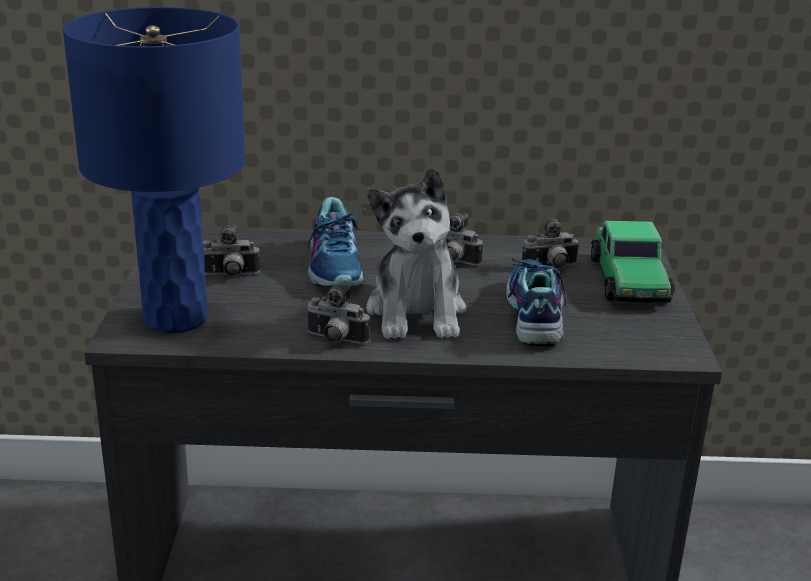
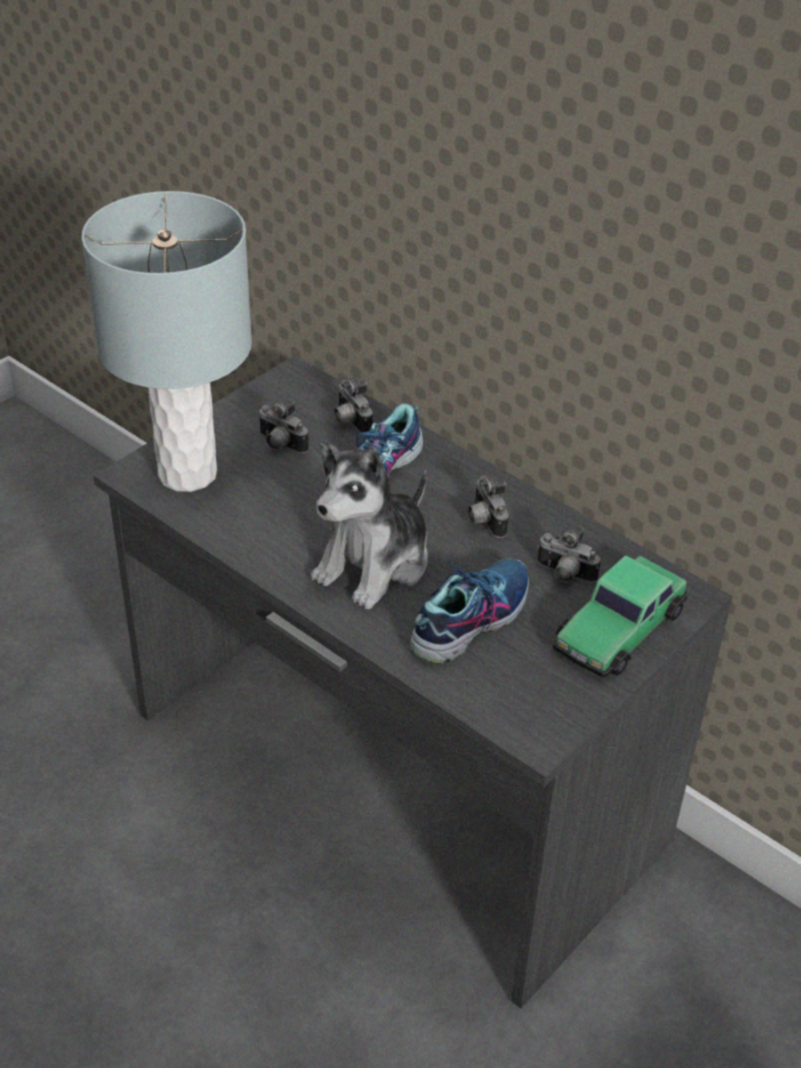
camera: 40 degrees right, 15 degrees up
blue table lamp [62,7,246,334] -> grey table lamp [82,191,252,492]
camera [306,285,370,344] -> camera moved to [334,377,373,433]

